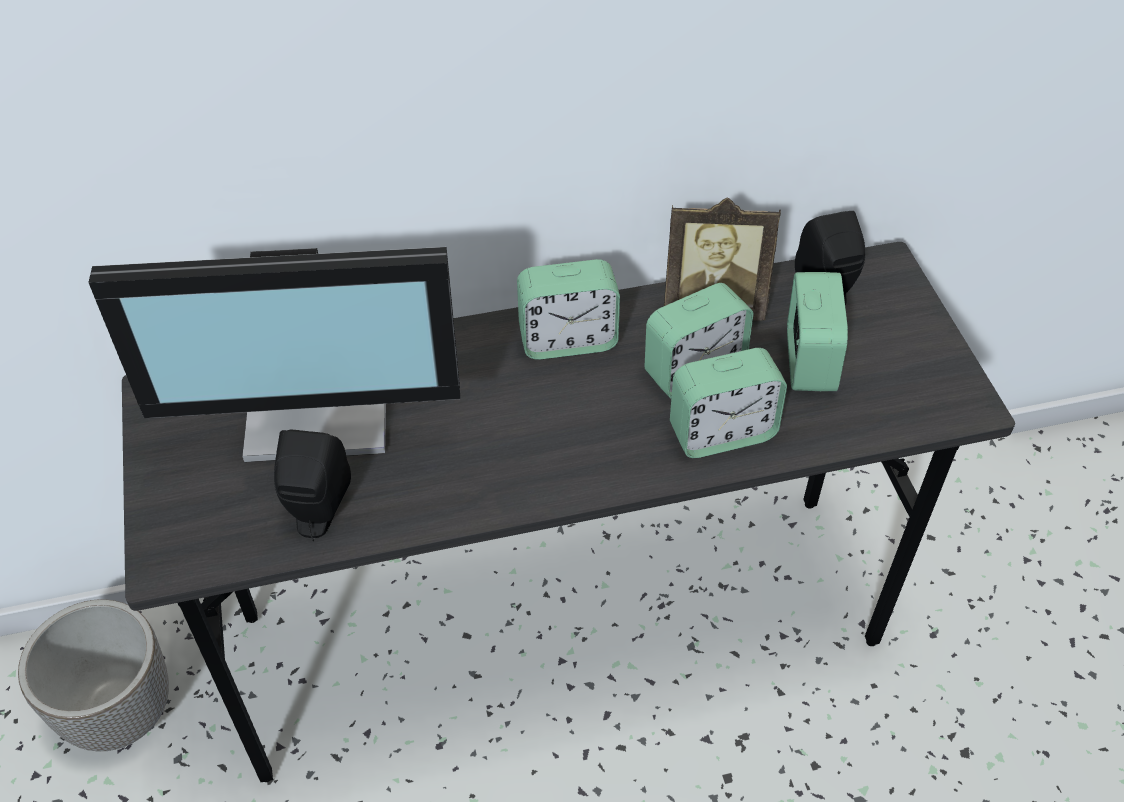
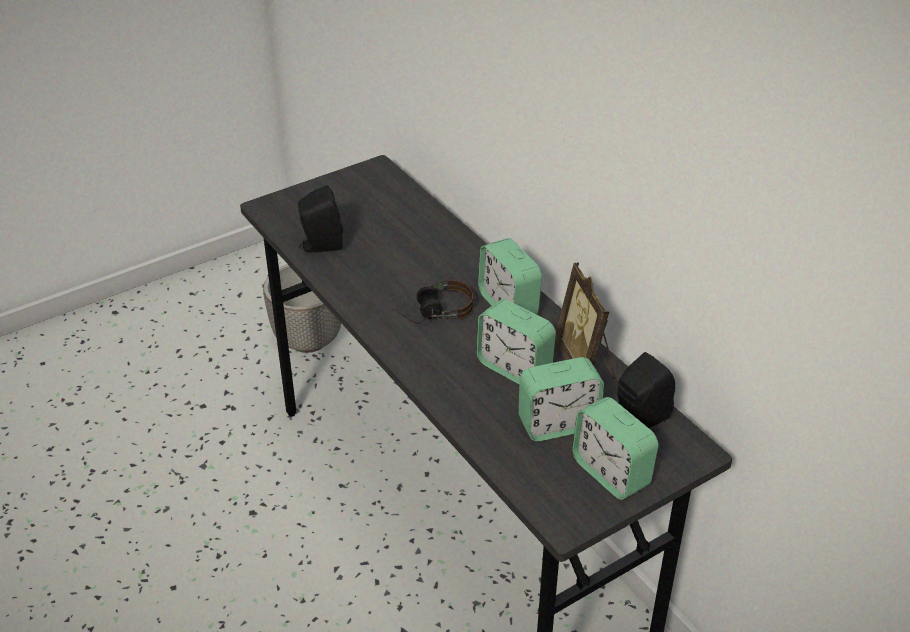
camera: 70 degrees right, 10 degrees down
monitor [88,247,460,462] -> none
alarm clock [670,348,787,458] -> alarm clock moved to [572,397,658,500]
none -> headphones [392,280,473,324]

